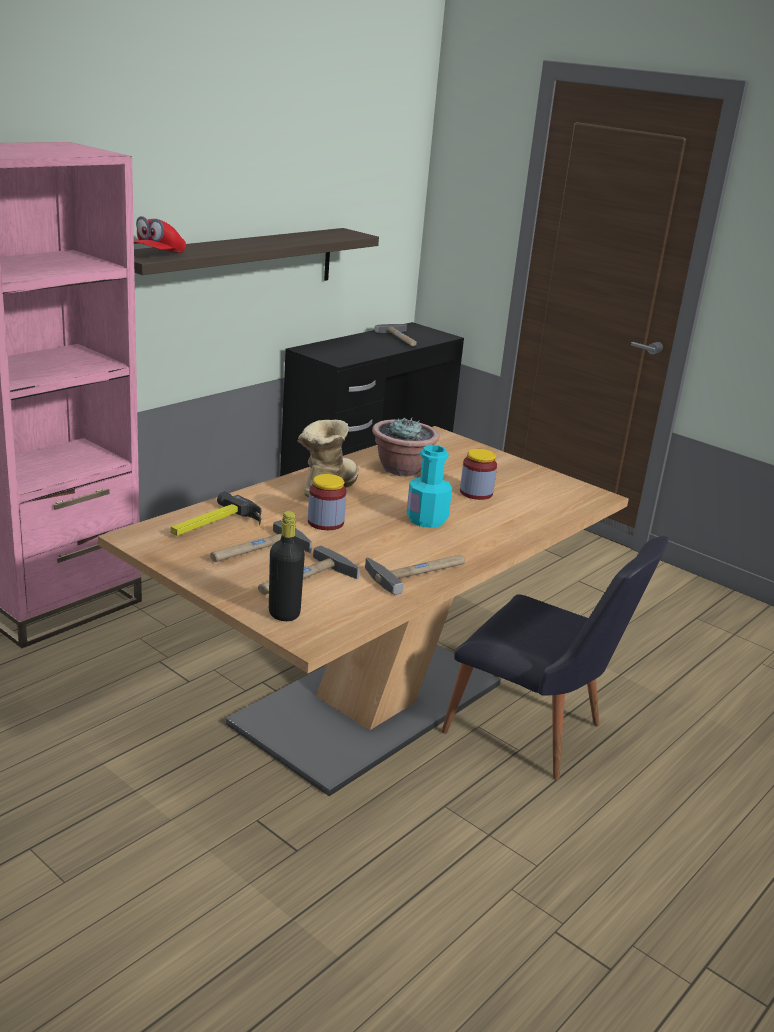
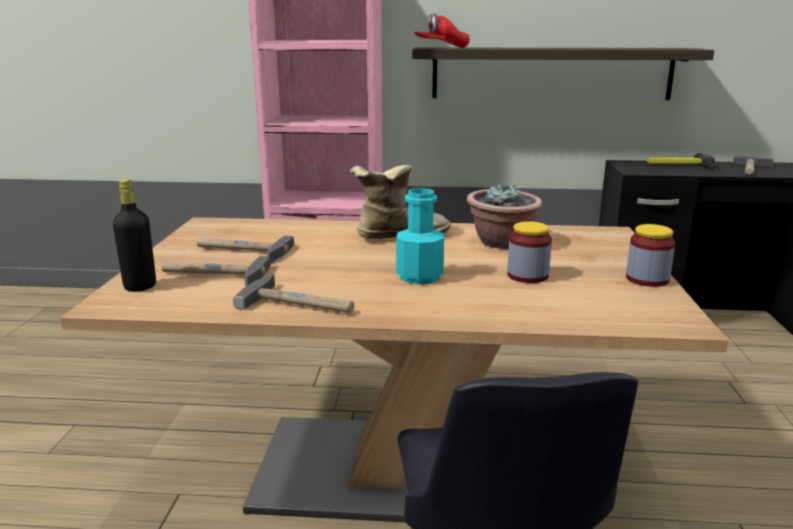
camera: 55 degrees right, 5 degrees down
hammer [171,491,261,536] -> hammer moved to [647,153,715,170]
jar [308,474,346,530] -> jar moved to [626,224,675,287]

